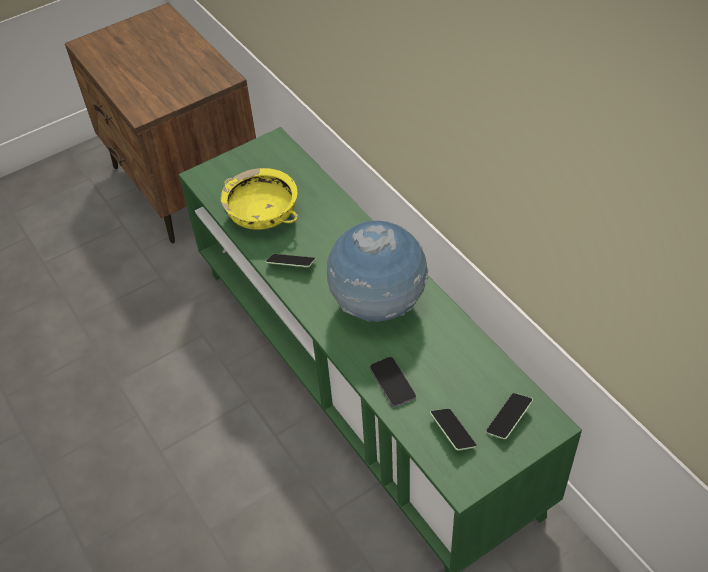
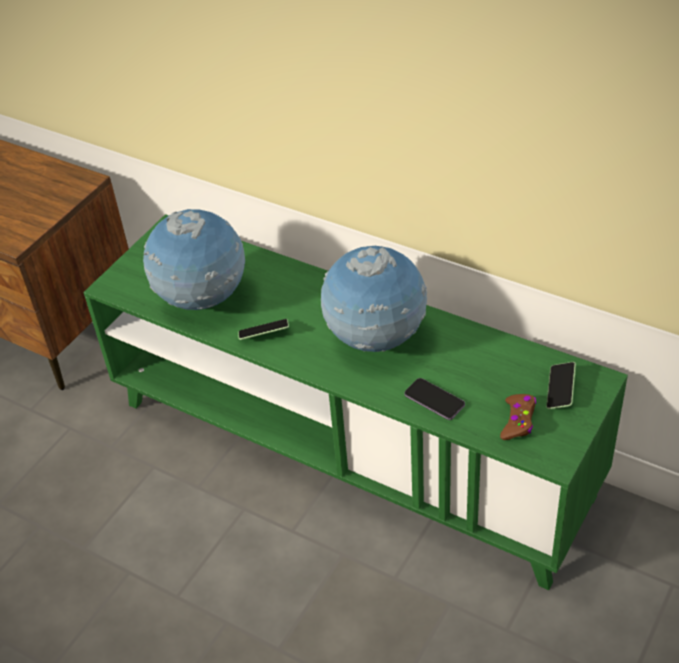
camera: 25 degrees left, 5 degrees down
yellow bowl [221,168,298,230] -> globe [143,209,245,310]
phone [430,408,477,451] -> brown game controller [500,394,536,440]

